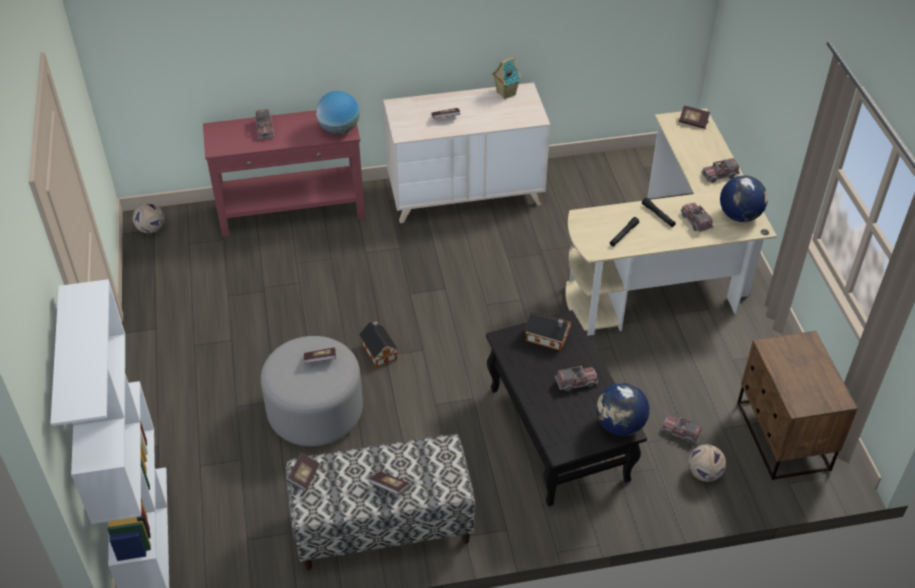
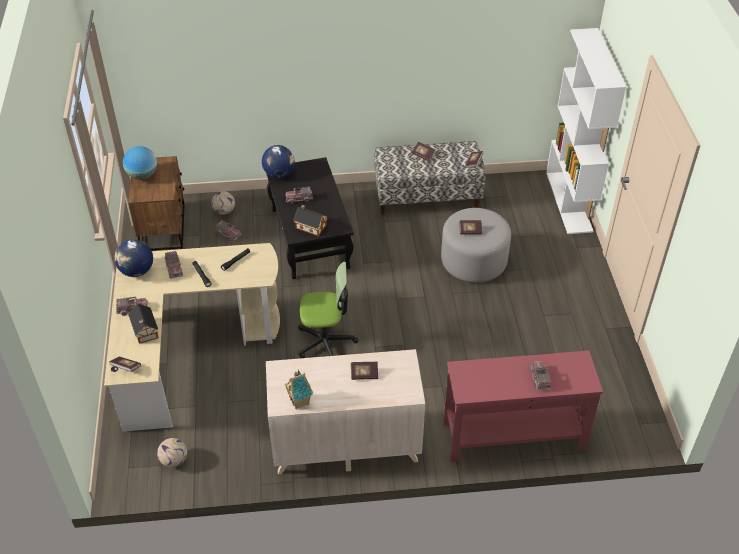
camera: 175 degrees left, 0 degrees up
football [133,203,164,233] -> football moved to [157,438,187,468]
globe [316,91,360,135] -> globe moved to [123,146,157,180]
toy house [359,321,399,368] -> toy house moved to [128,304,159,344]
none -> office chair [298,262,358,358]

